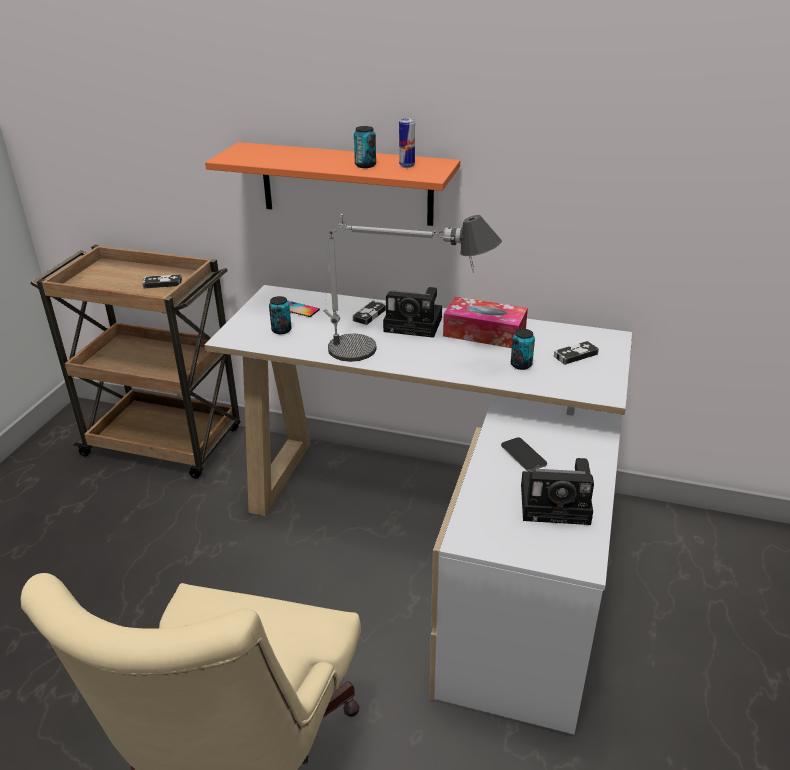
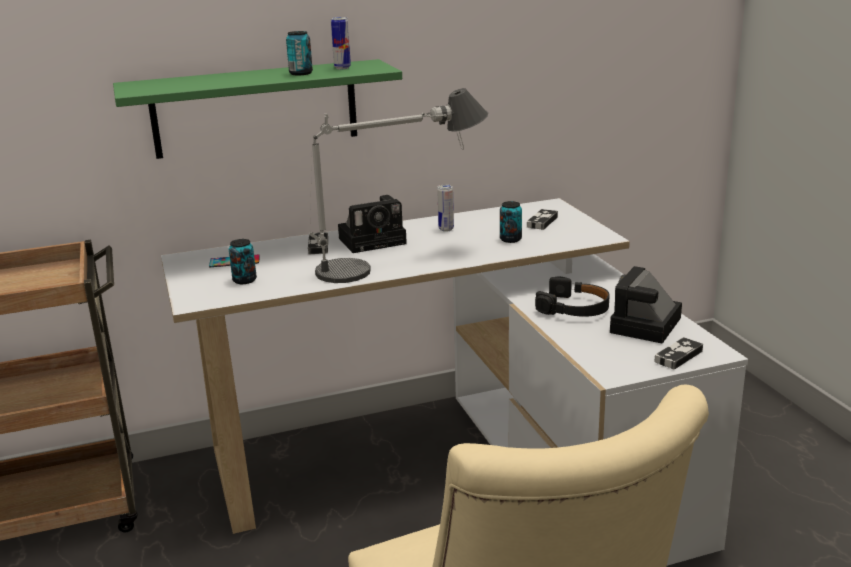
camera: 35 degrees left, 10 degrees down
game controller [142,274,182,289] -> game controller moved to [654,337,703,370]
orange shelf [205,142,460,226] -> green shelf [113,59,402,159]
tissue box [443,296,528,348] -> can [437,185,454,232]
phone [501,438,547,472] -> black headphones [535,277,610,317]
camera [521,458,594,525] -> camera turned 150 degrees clockwise [610,266,682,344]

